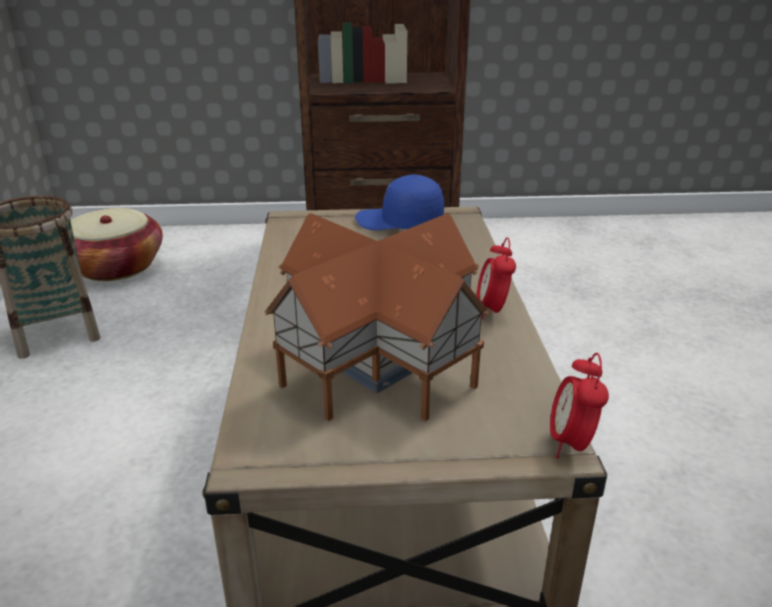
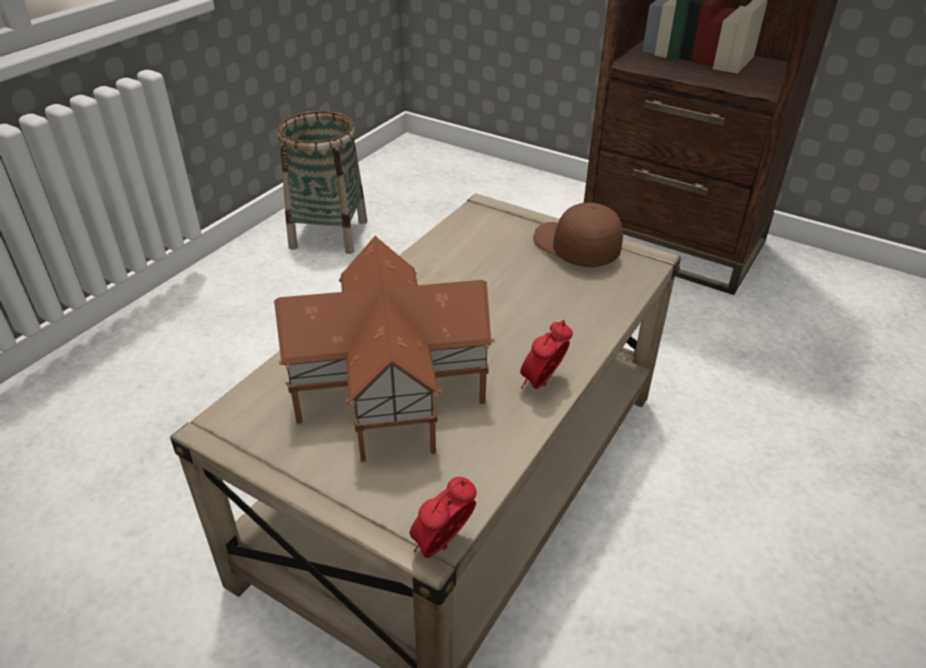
camera: 35 degrees right, 10 degrees up
basket [70,208,163,281] -> none
blue cap [355,175,444,230] -> brown cap [533,203,623,268]

